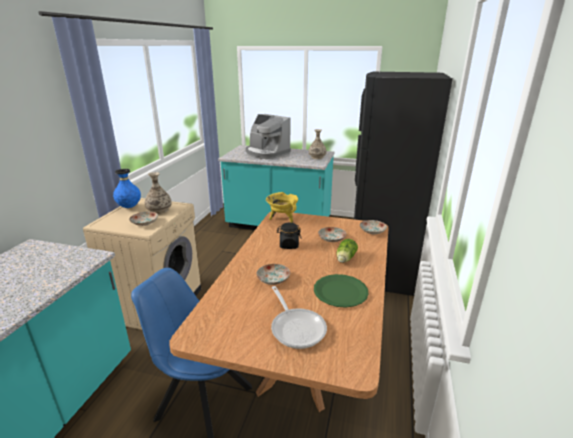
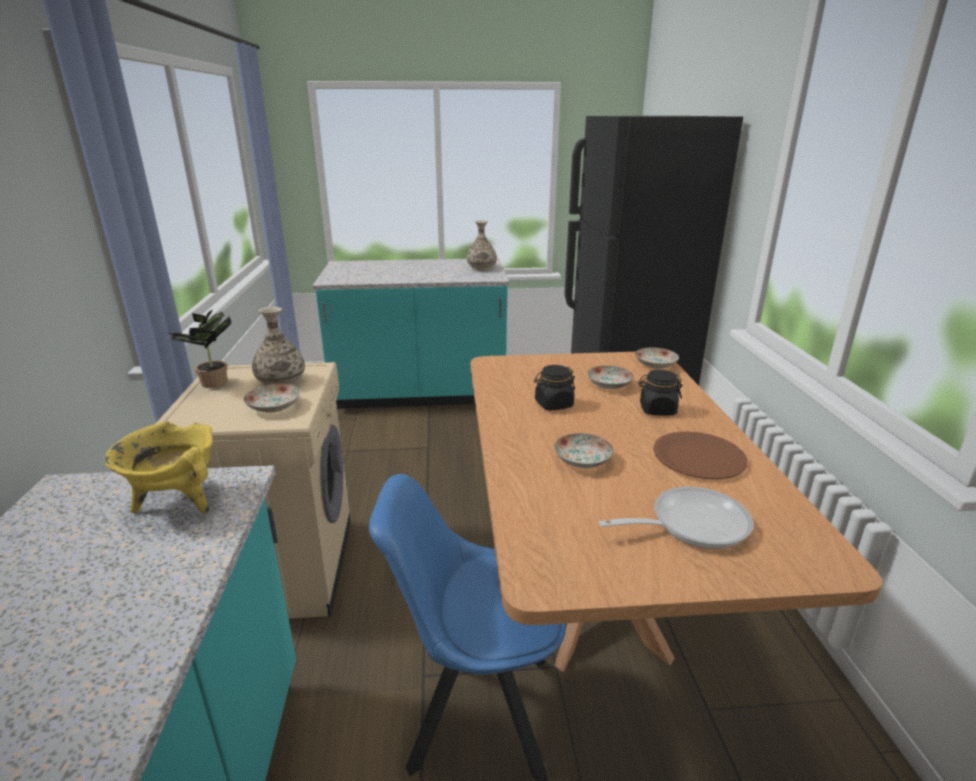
camera: 20 degrees left, 0 degrees up
blue vase [113,169,141,208] -> potted plant [168,310,232,388]
coffee machine [245,114,291,159] -> none
yellow cooking pot [266,192,298,223] -> yellow cooking pot moved to [104,421,213,514]
frying pan [271,286,327,349] -> frying pan turned 60 degrees counterclockwise [599,487,754,549]
green plate [314,274,369,308] -> brown plate [653,431,748,479]
lettuce [336,239,358,263] -> black jar [638,370,683,416]

